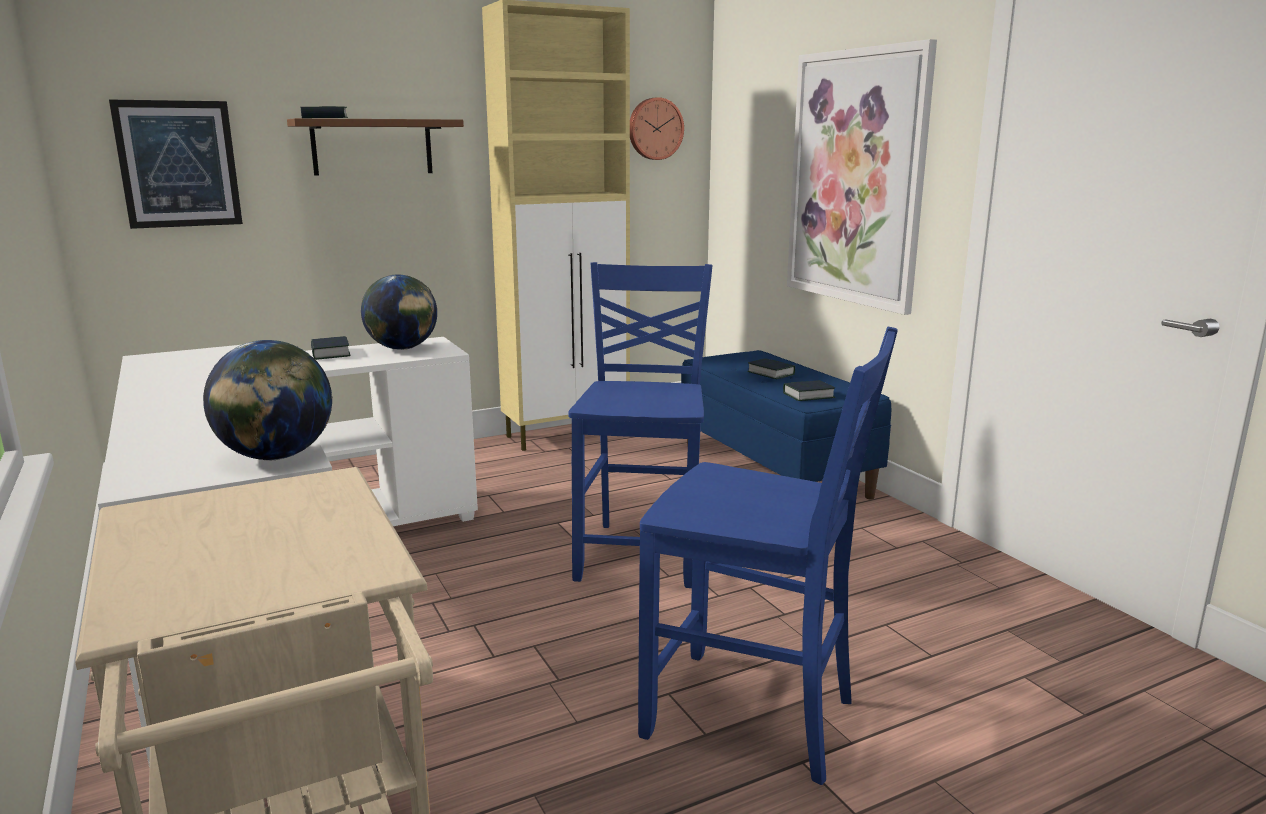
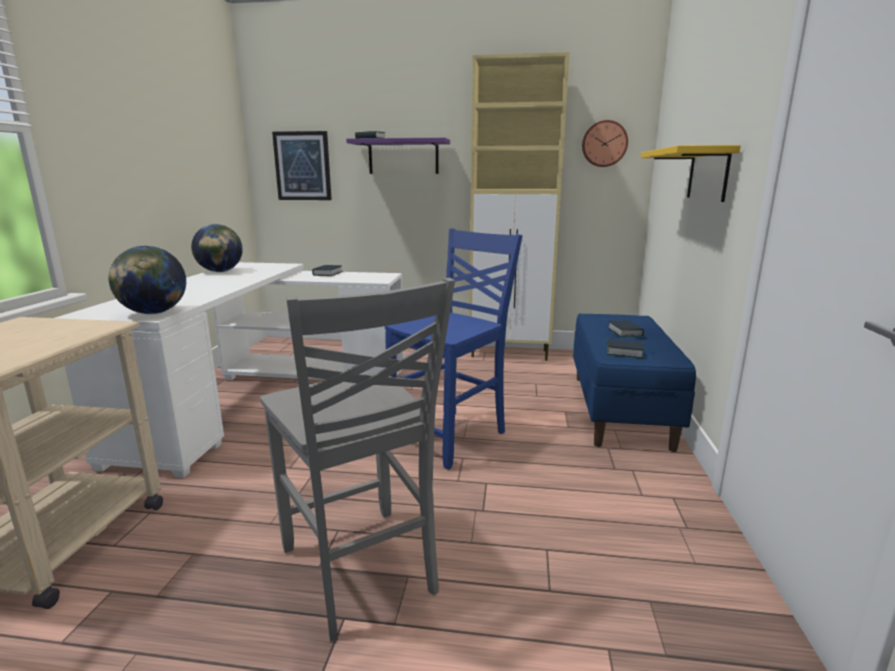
camera: 35 degrees right, 0 degrees up
brown shelf [287,118,464,176] -> purple shelf [346,138,450,174]
globe [361,275,437,350] -> globe moved to [191,224,243,272]
blue chair [638,327,898,785] -> grey chair [260,278,455,642]
picture [787,39,937,315] -> yellow shelf [641,145,741,202]

